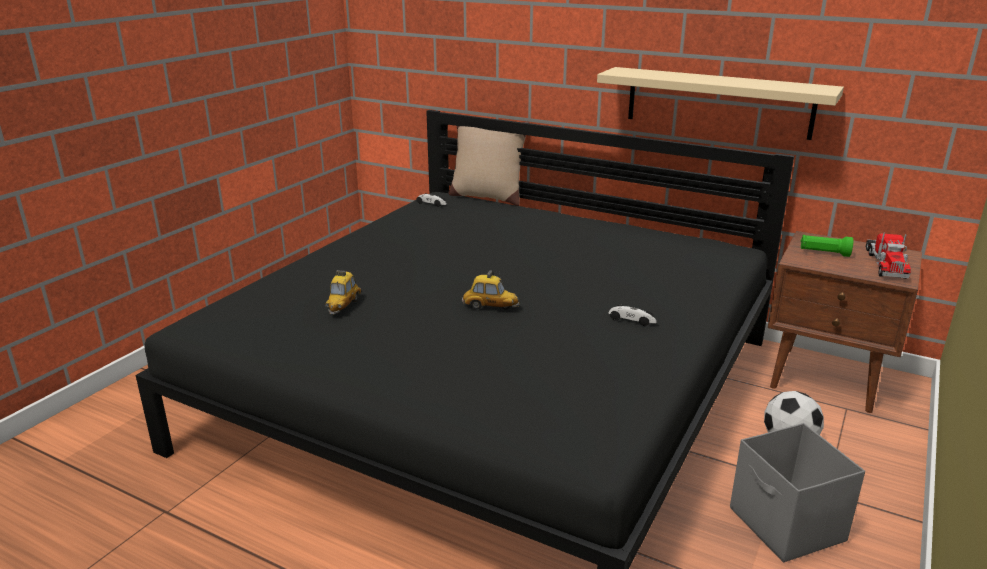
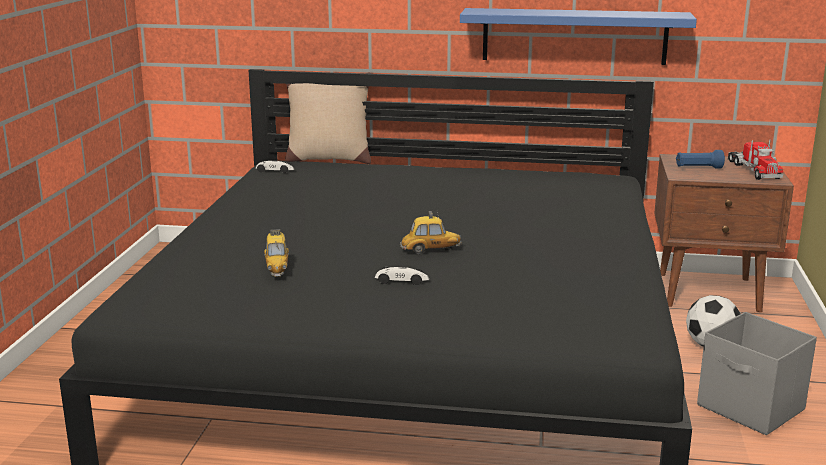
camera: 20 degrees left, 5 degrees down
beige shelf [597,67,844,140] -> blue shelf [460,8,697,65]
toy car [608,304,657,326] -> toy car moved to [375,266,430,285]
green flashlight [801,235,853,257] -> blue flashlight [676,150,725,168]

